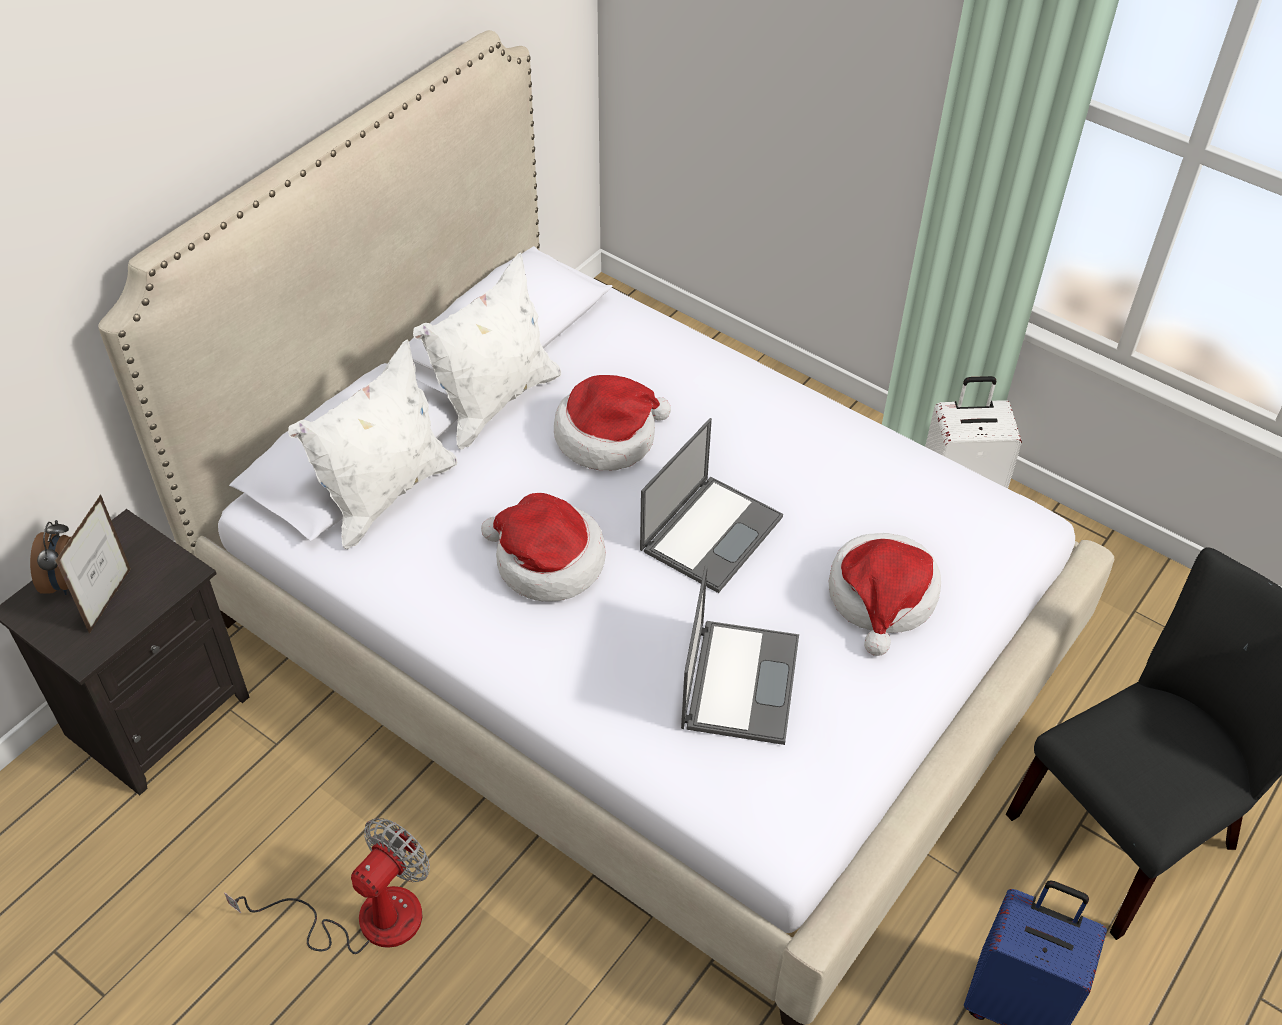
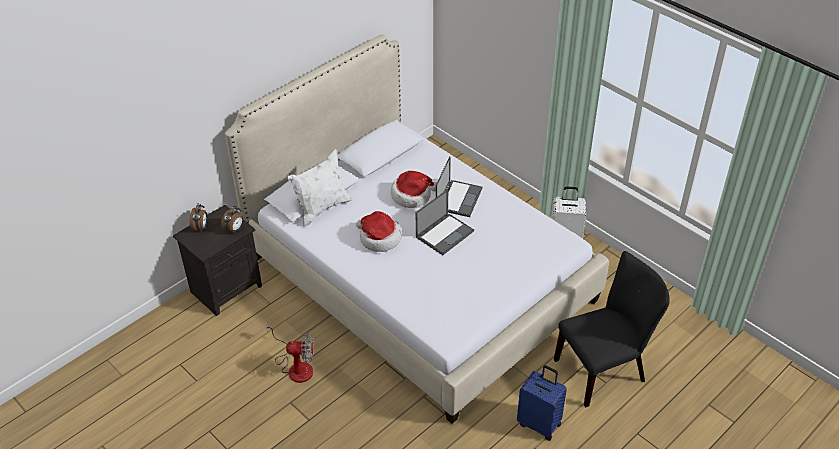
camera: 10 degrees right, 5 degrees down
picture frame [55,494,131,634] -> none
fan [224,818,430,954] -> fan turned 45 degrees clockwise [266,323,314,383]
white pillow [413,252,561,450] -> none
laptop [681,565,799,745] -> laptop moved to [436,156,483,217]
hat [828,533,941,656] -> none
none -> alarm clock [221,206,244,234]

